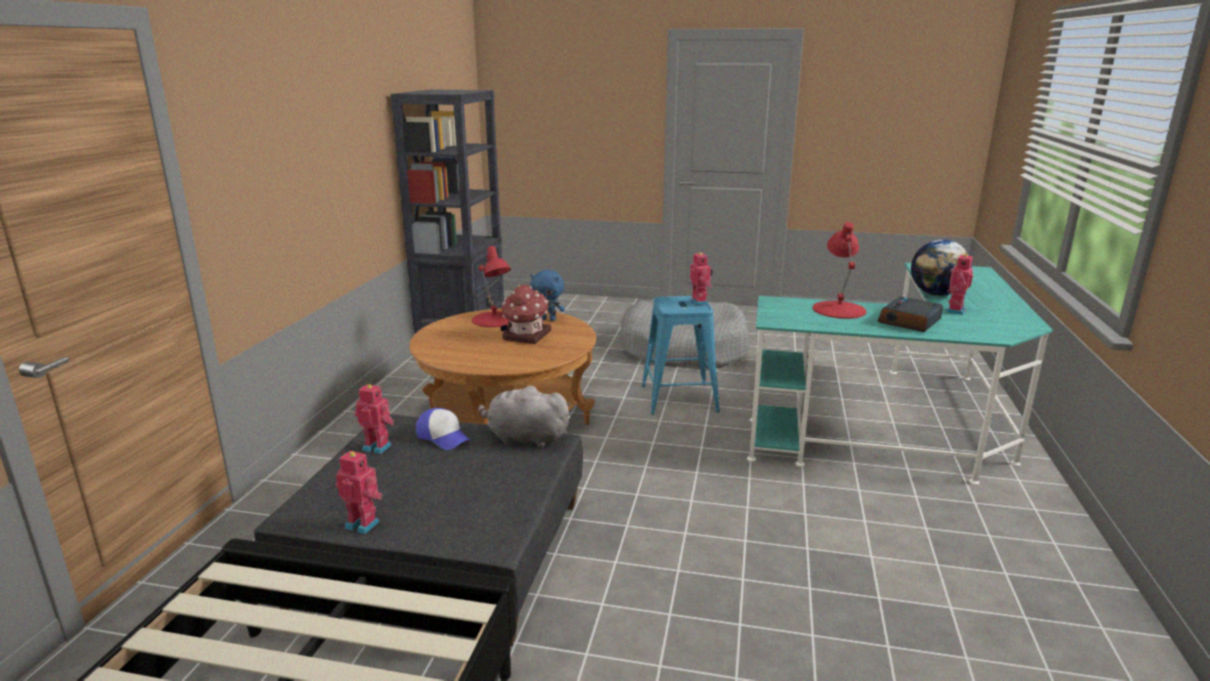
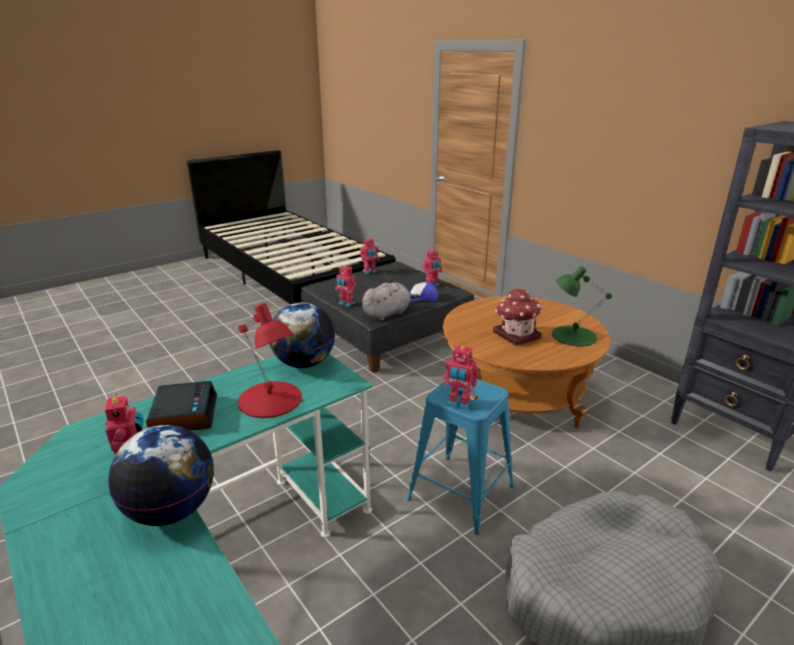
camera: 130 degrees right, 5 degrees up
red table lamp [472,246,511,327] -> green table lamp [552,266,612,347]
blue plush toy [530,270,565,321] -> none
none -> globe [270,303,335,368]
none -> toy robot [335,265,356,307]

